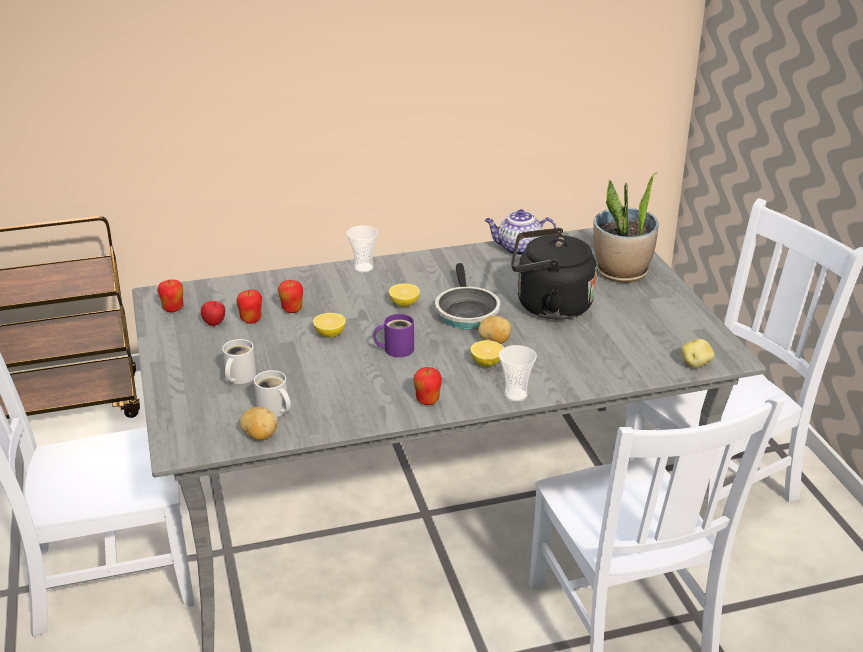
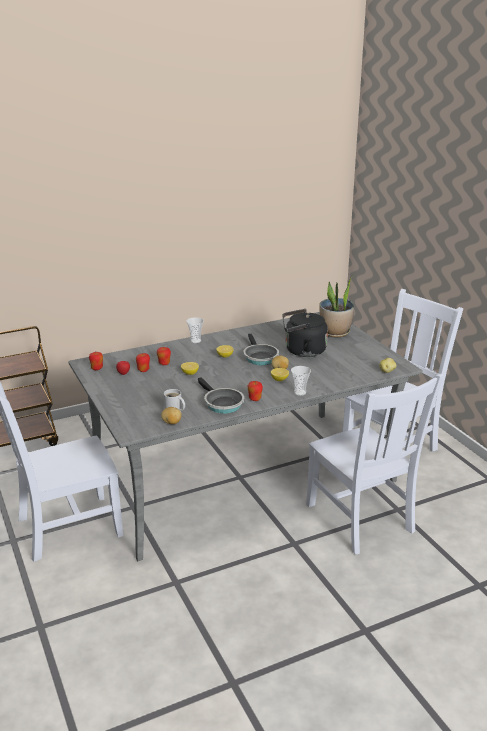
camera: 10 degrees left, 5 degrees down
white mug [222,339,256,384] -> none
purple mug [374,314,414,357] -> none
teapot [485,209,557,256] -> none
none -> frying pan [198,378,244,414]

